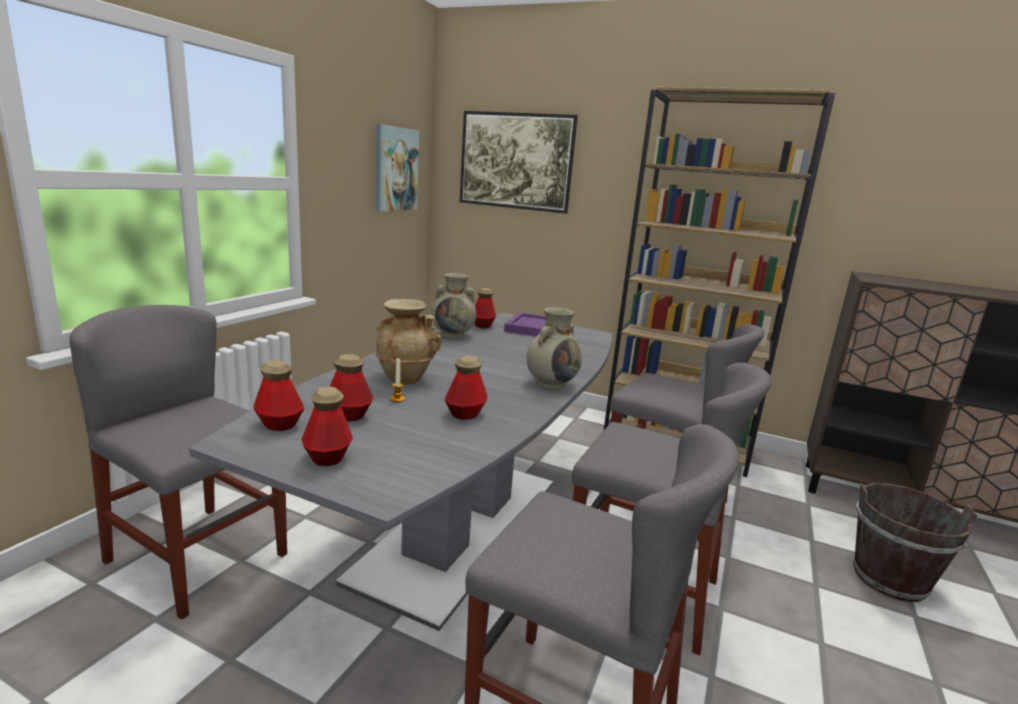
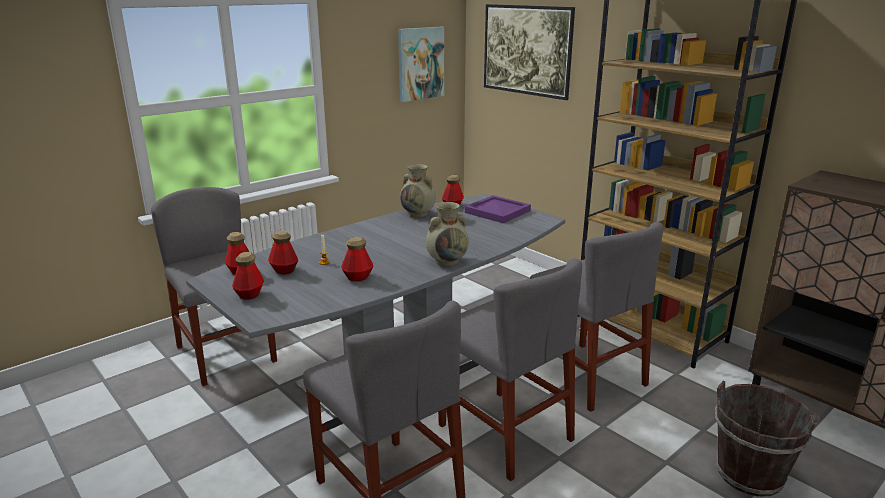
camera: 25 degrees right, 5 degrees up
beige vase [375,299,442,385] -> none

